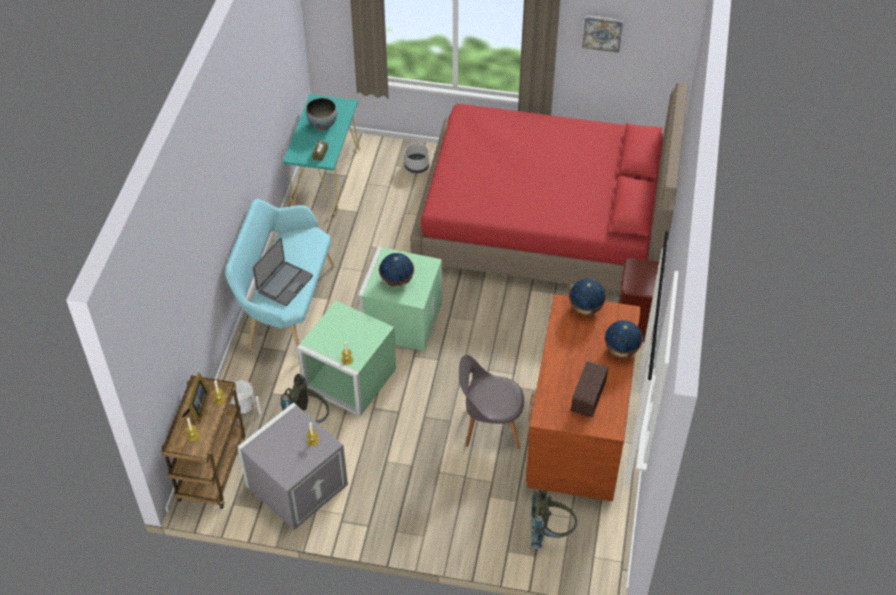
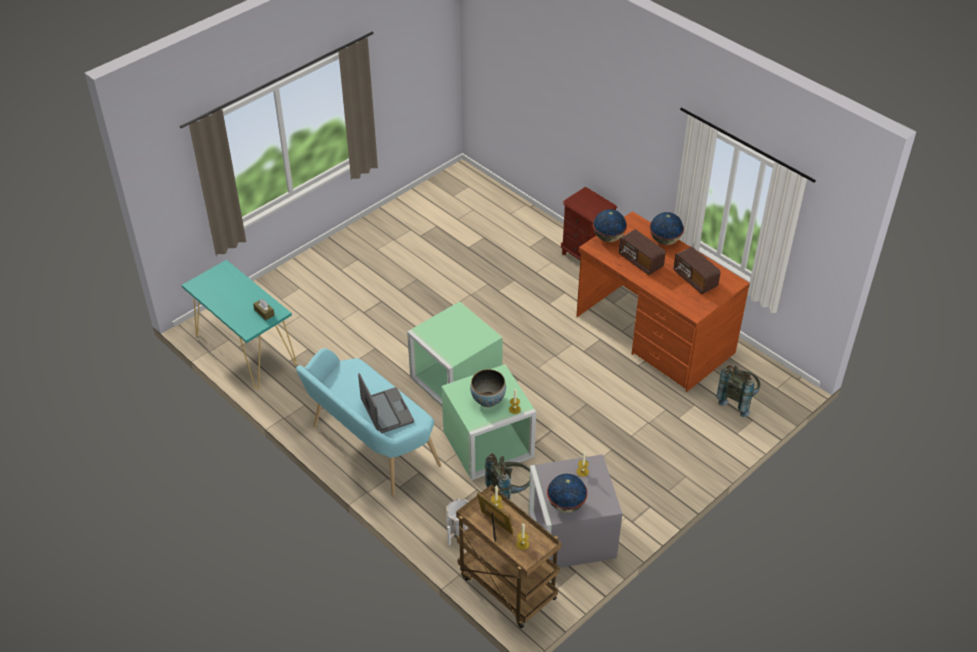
camera: 55 degrees left, 5 degrees down
bowl [306,98,337,131] -> bowl moved to [470,369,506,407]
globe [379,253,414,287] -> globe moved to [547,474,587,513]
grey planter [404,144,429,173] -> none
red bed [411,83,688,292] -> none
grey chair [459,355,524,449] -> none
picture [582,15,623,53] -> none
none -> radio [619,229,666,275]

